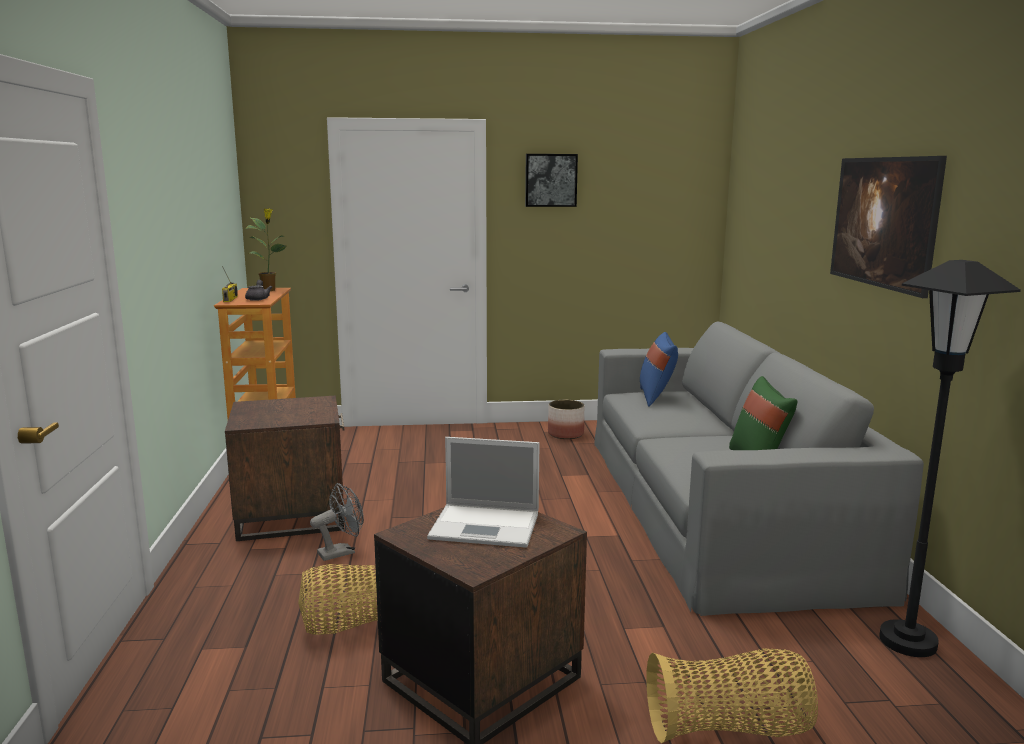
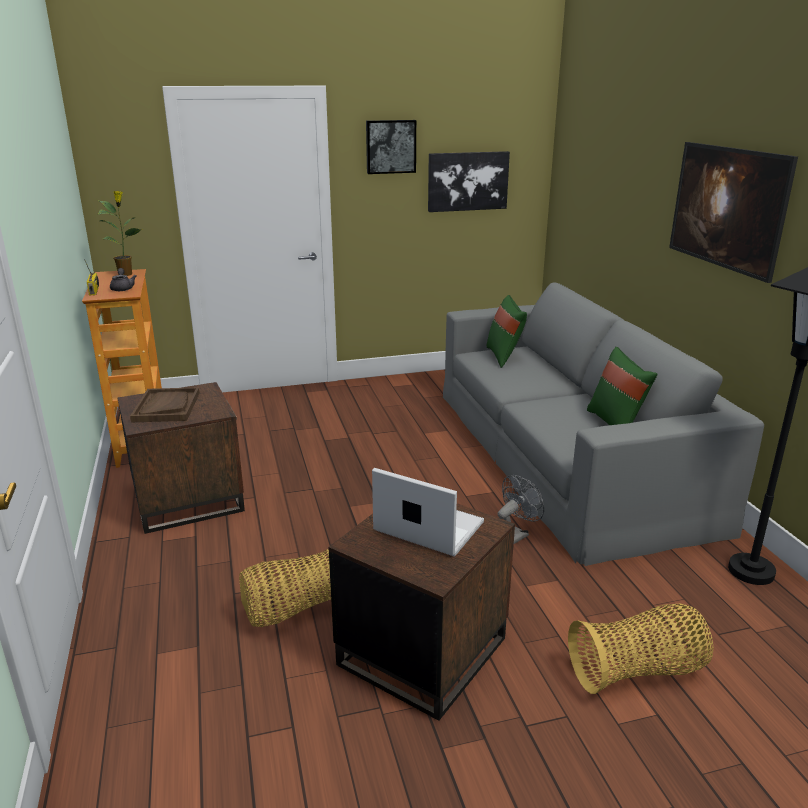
camera: 10 degrees left, 10 degrees up
grey fan [310,483,364,561] -> grey fan moved to [498,475,544,544]
laptop [427,437,540,548] -> laptop turned 150 degrees counterclockwise [372,468,484,557]
planter [548,400,584,439] -> none
blue pillow [640,332,678,407] -> green pillow [487,295,527,368]
none -> brown tray [130,387,200,422]
none -> picture [428,151,510,212]

